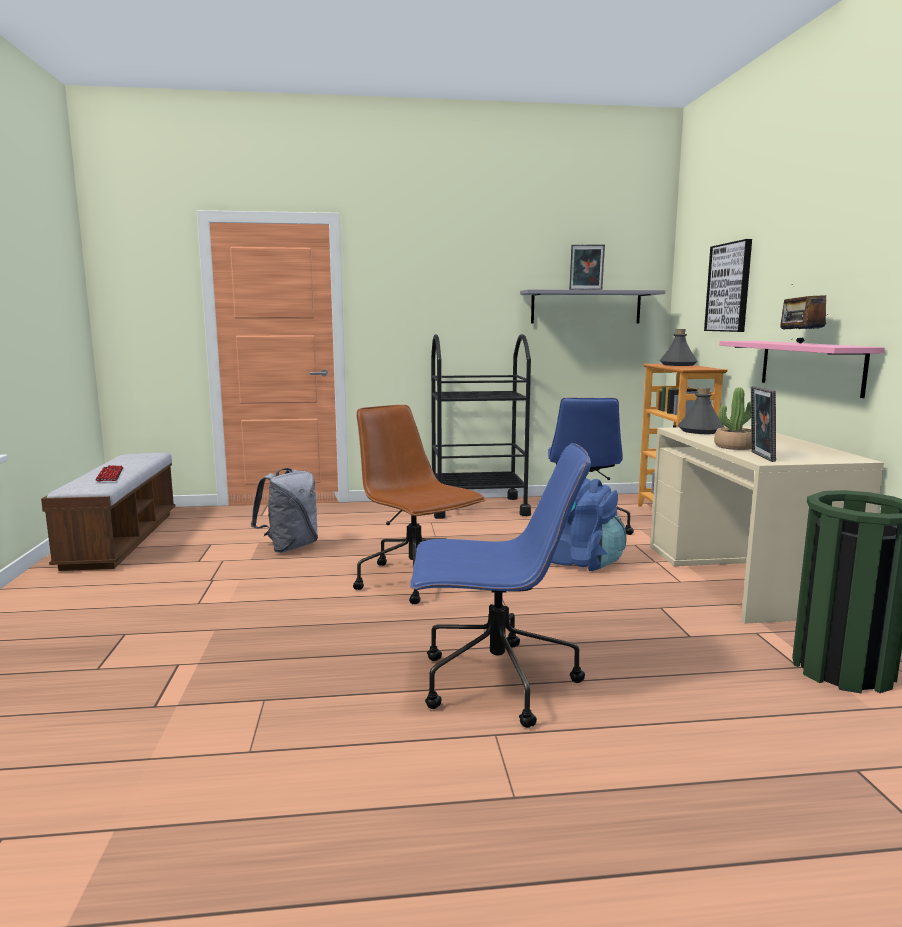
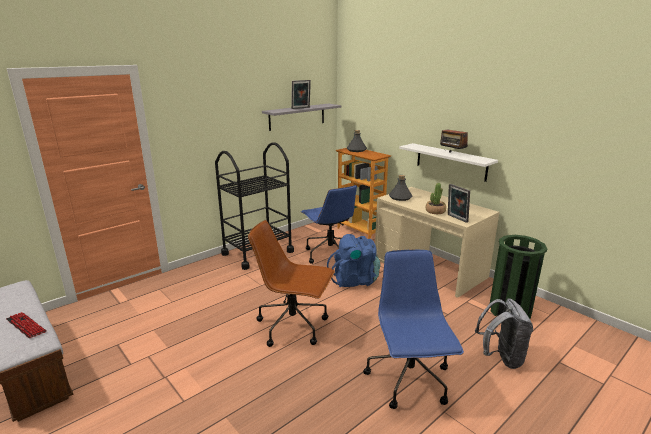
camera: 35 degrees left, 10 degrees up
grey backpack [251,468,318,553] -> grey backpack moved to [475,298,533,369]
blue office chair [410,443,591,728] -> blue office chair turned 60 degrees counterclockwise [363,250,464,409]
picture [704,239,752,332] -> none
pink shelf [719,341,885,398] -> white shelf [399,143,498,182]

